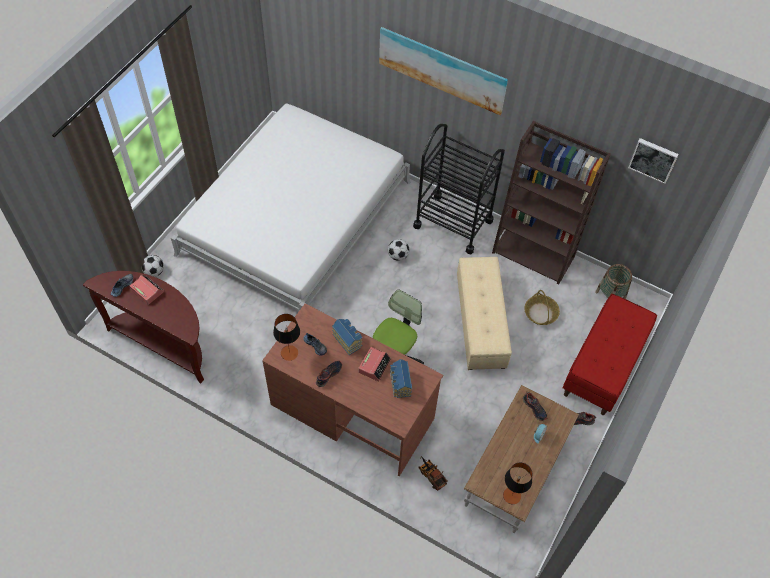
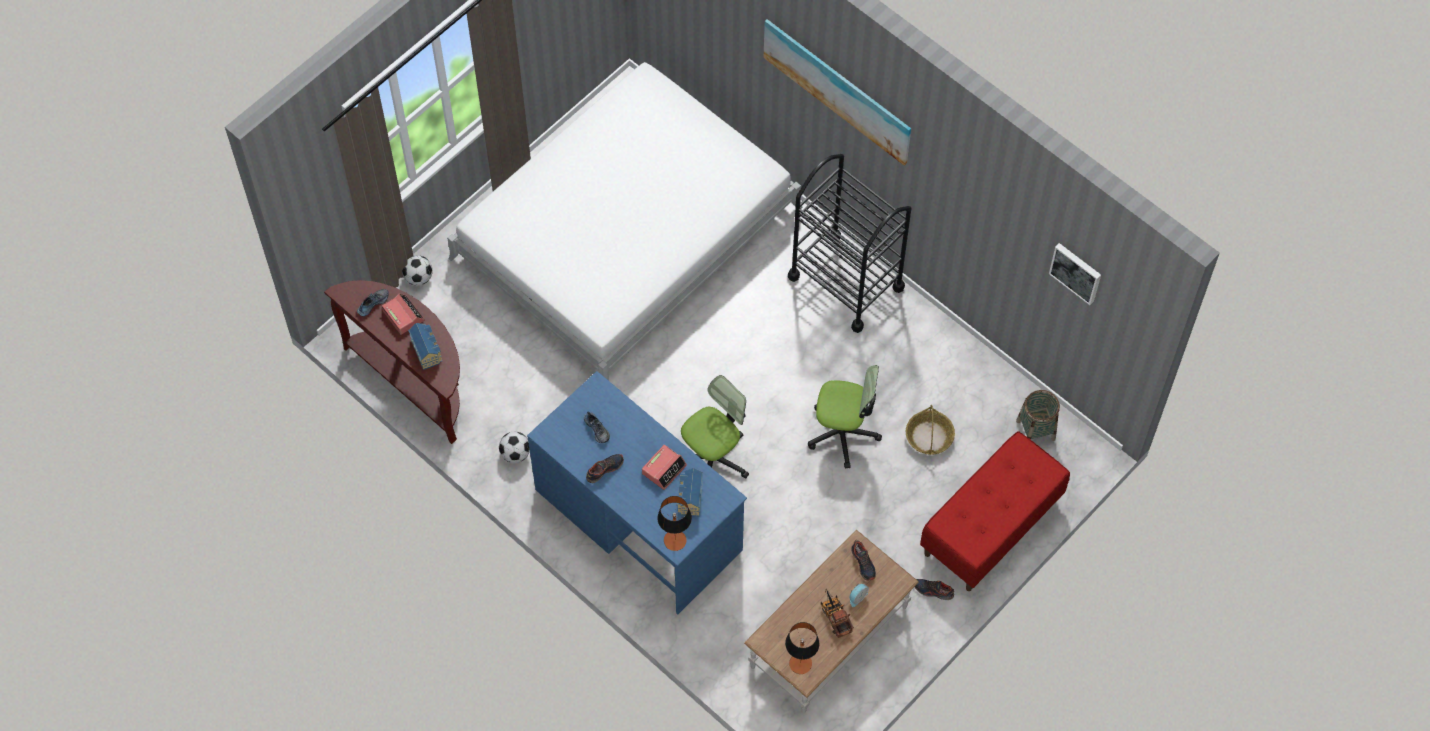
camera: 15 degrees right, 5 degrees up
brown desk [262,303,443,476] -> blue desk [527,371,747,614]
table lamp [273,314,300,361] -> table lamp moved to [657,496,692,551]
toy house [332,319,362,355] -> toy house moved to [408,323,442,370]
football [388,239,409,261] -> football moved to [499,432,530,463]
toy truck [419,456,447,491] -> toy truck moved to [820,589,854,638]
beige ottoman [457,257,512,370] -> office chair [808,365,882,469]
brown bookcase [492,121,611,284] -> none

